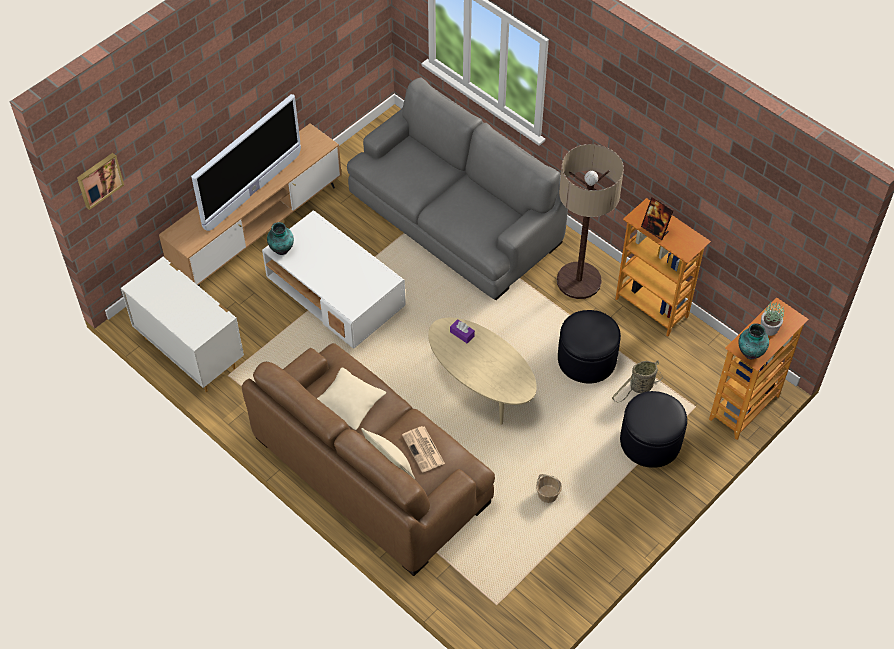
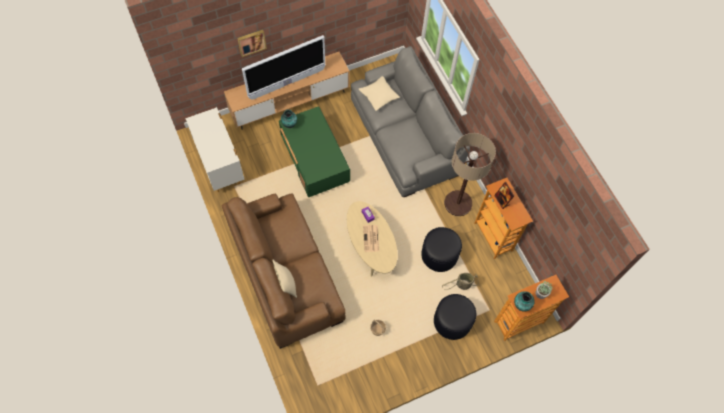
camera: 20 degrees right, 10 degrees up
picture [77,153,124,210] -> picture moved to [237,30,267,57]
white coffee table [262,211,406,348] -> green coffee table [279,106,350,197]
beige pillow [317,368,386,430] -> beige pillow moved to [358,76,400,111]
newspaper [402,426,445,473] -> newspaper moved to [363,225,379,252]

